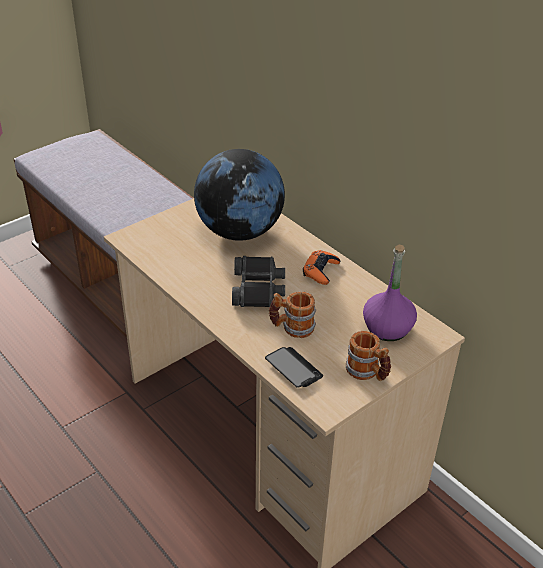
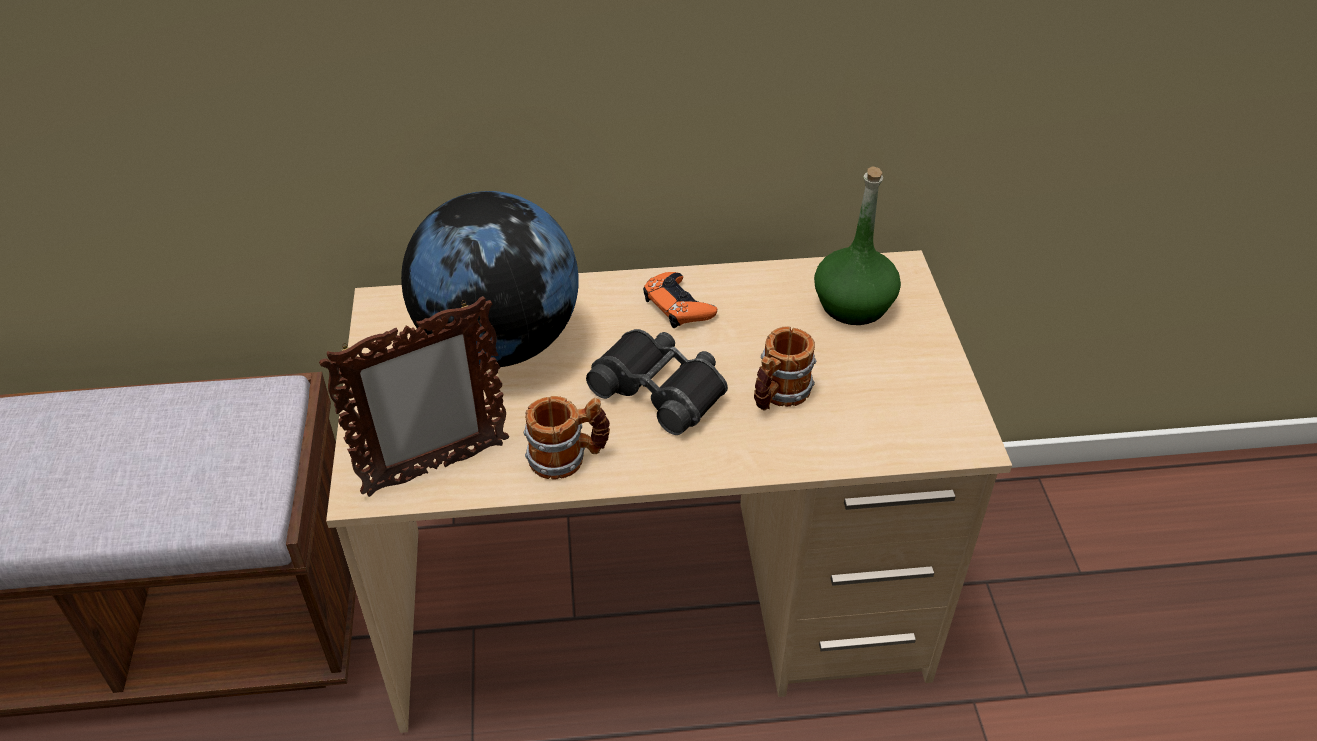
camera: 55 degrees left, 5 degrees up
phone [265,347,323,388] -> none
mug [346,331,391,381] -> mug moved to [524,396,610,480]
purple bottle [363,245,417,341] -> green bottle [814,166,901,325]
none -> picture frame [319,296,509,497]

